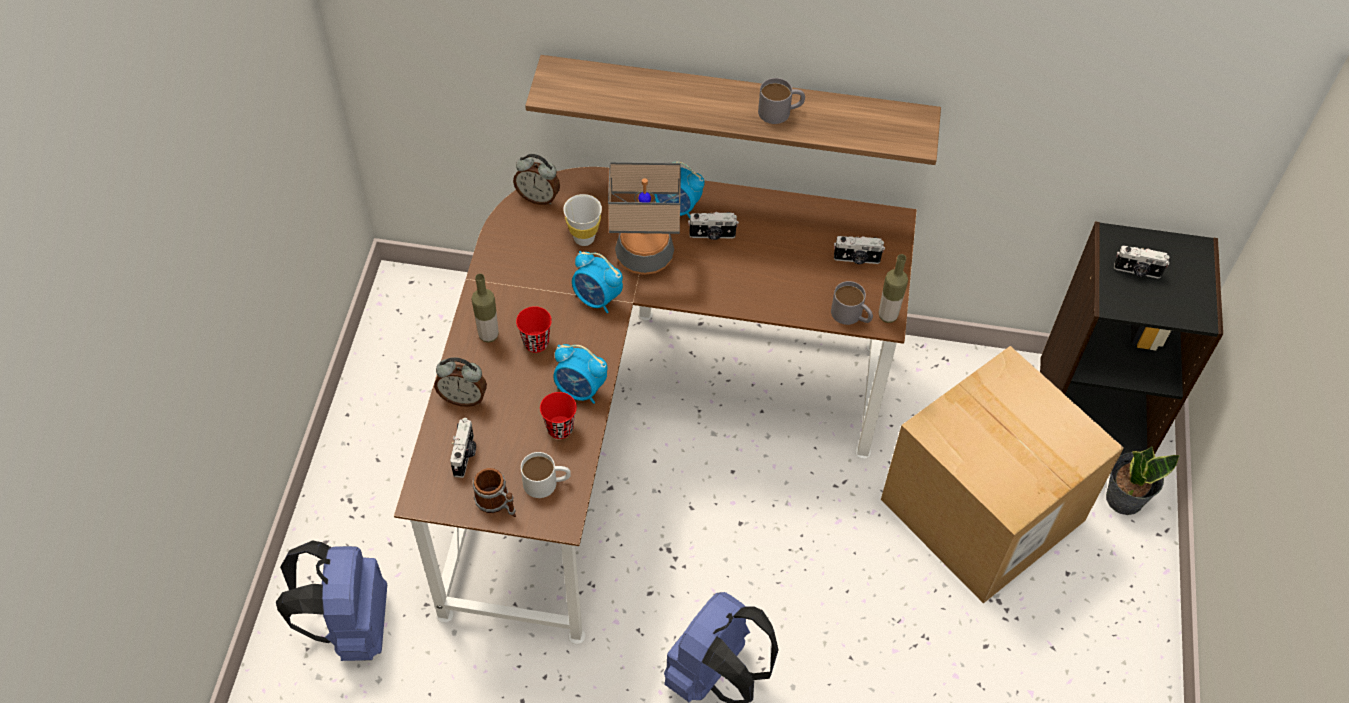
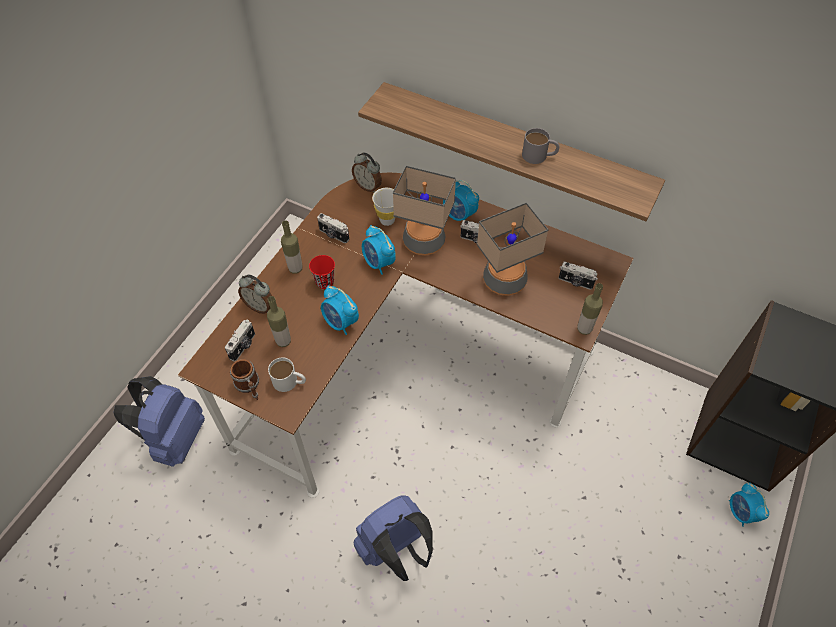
camera: 20 degrees right, 0 degrees up
red cup [540,392,577,439] -> none
grey mug [831,281,873,325] -> none
cardboard box [881,346,1124,604] -> none
potted plant [1106,446,1180,515] -> alarm clock [729,482,769,527]
camera [1114,245,1170,279] -> camera moved to [317,213,349,243]
none -> bottle [267,296,291,347]
none -> table lamp [477,202,548,296]

